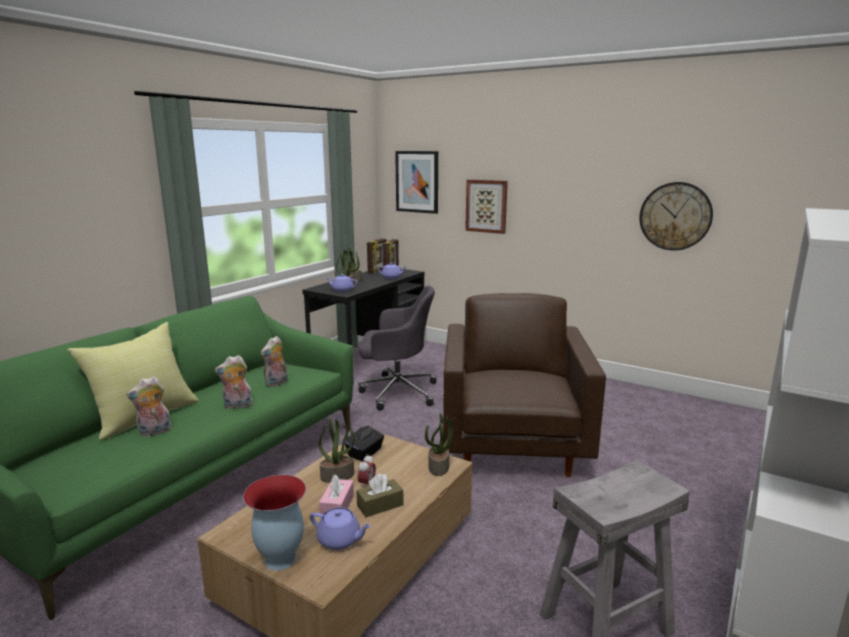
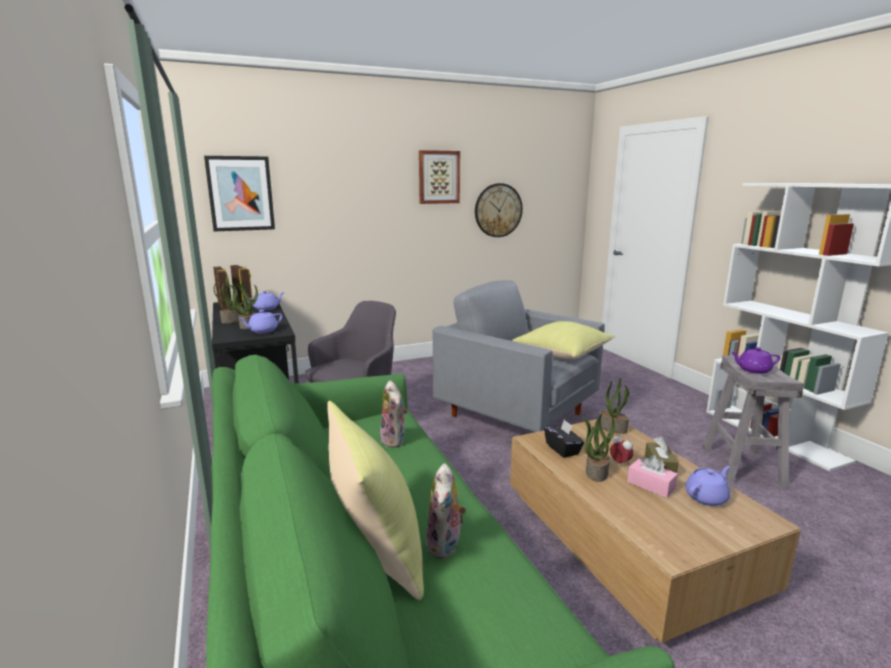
camera: 55 degrees left, 0 degrees up
plush toy [215,355,253,409] -> none
vase [243,475,306,570] -> none
brown armchair [443,293,606,477] -> grey armchair [433,280,605,432]
picture [465,180,508,234] -> picture moved to [419,150,460,204]
none -> yellow pillow [512,321,615,359]
none -> purple teapot [731,347,780,374]

